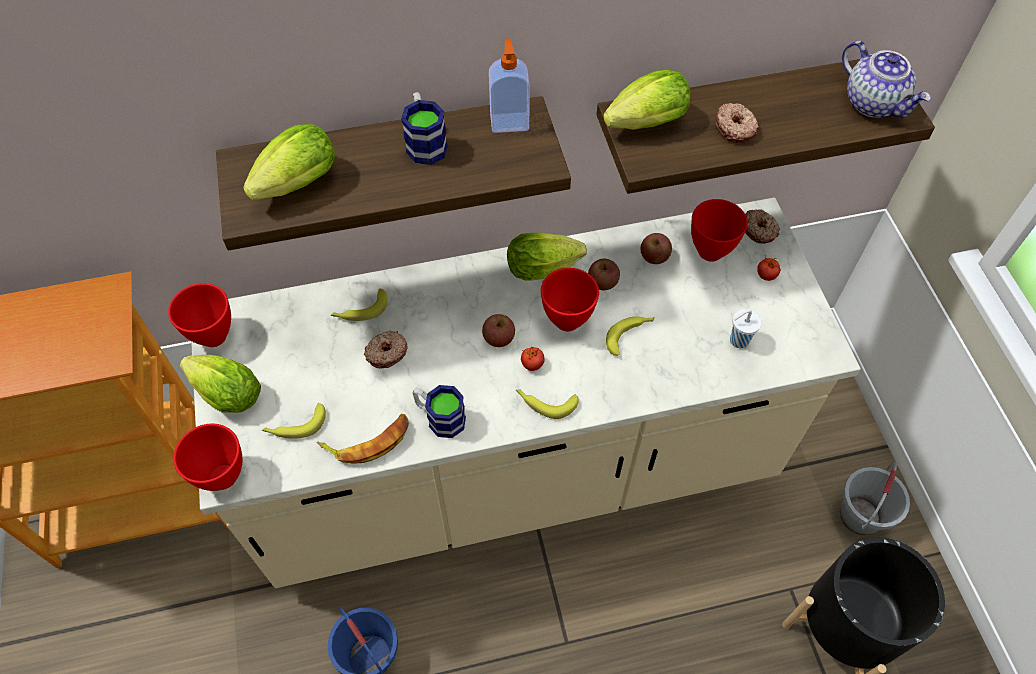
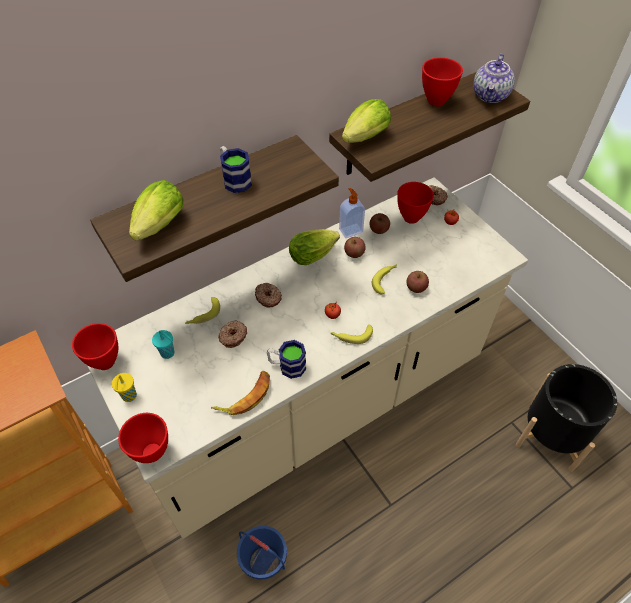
camera: 20 degrees left, 5 degrees down
lettuce [180,355,261,412] -> yellow cup [112,373,137,402]
banana [262,403,326,439] -> none
apple [482,314,515,347] -> apple moved to [406,271,429,293]
soap dispenser [489,38,530,133] -> soap dispenser moved to [339,188,365,238]
red bowl [541,268,599,331] -> red bowl moved to [422,57,463,106]
donut [716,103,759,143] -> donut moved to [255,283,282,307]
white cup [730,309,761,348] -> none
grey bucket [840,462,910,535] -> none
teapot [842,41,931,118] -> teapot turned 75 degrees clockwise [473,54,515,103]
none -> turquoise cup [152,330,174,359]

